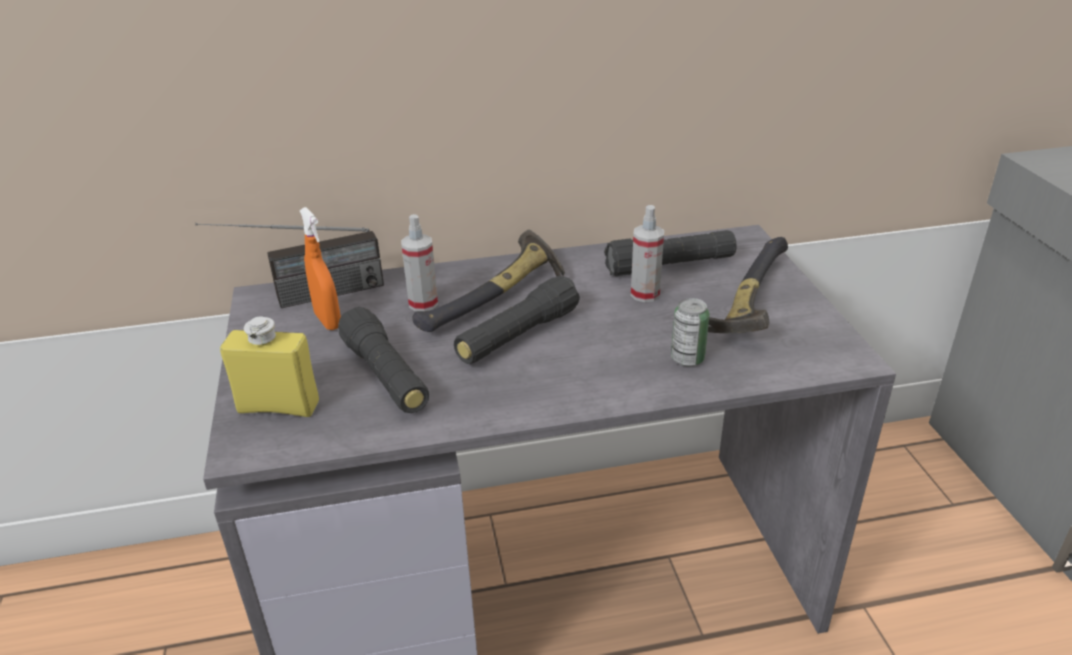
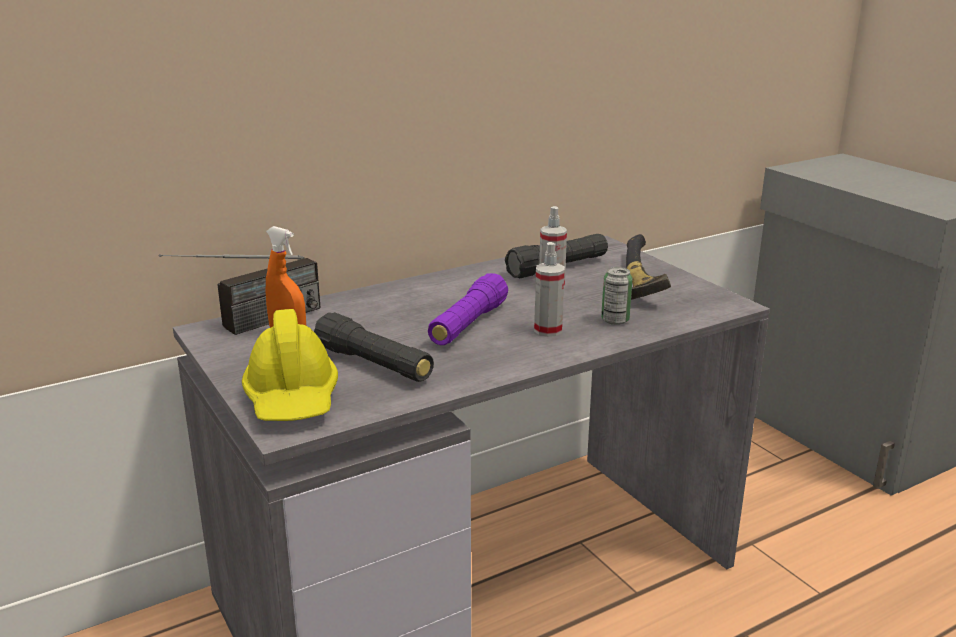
camera: 20 degrees left, 10 degrees down
yellow bottle [220,317,319,417] -> yellow hard hat [242,309,338,421]
spray bottle [401,214,438,311] -> spray bottle moved to [534,242,565,337]
hammer [412,229,565,332] -> none
black flashlight [454,276,580,364] -> purple flashlight [428,273,508,345]

